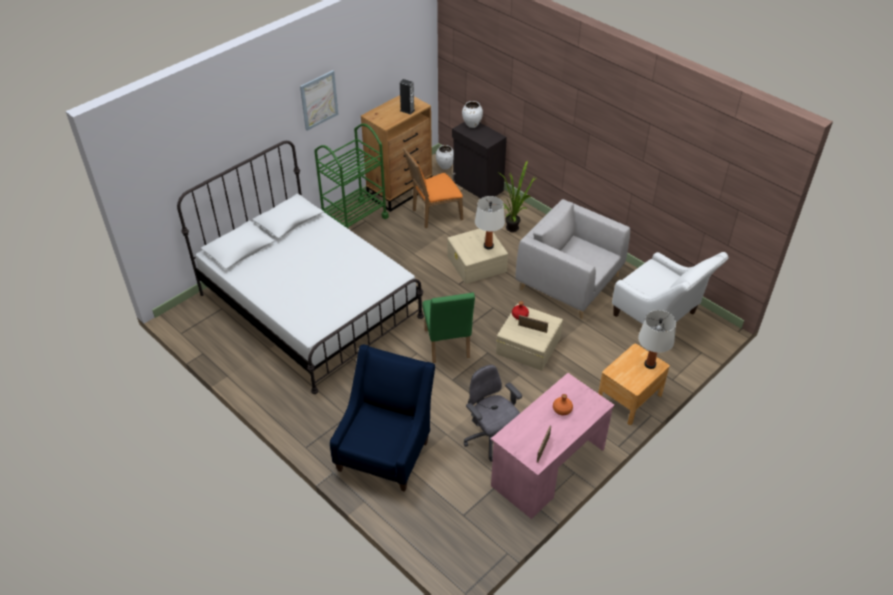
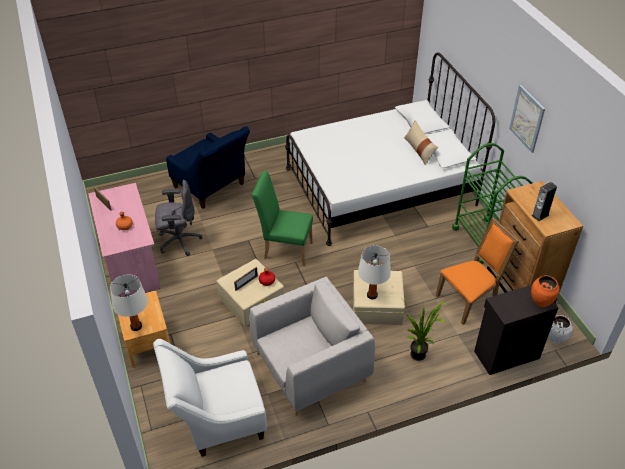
camera: 115 degrees right, 0 degrees up
orange chair [403,148,463,228] -> orange chair turned 60 degrees clockwise [436,218,519,325]
white vase [462,101,483,128] -> orange vase [531,275,560,307]
none -> beige pillow [404,120,438,166]

